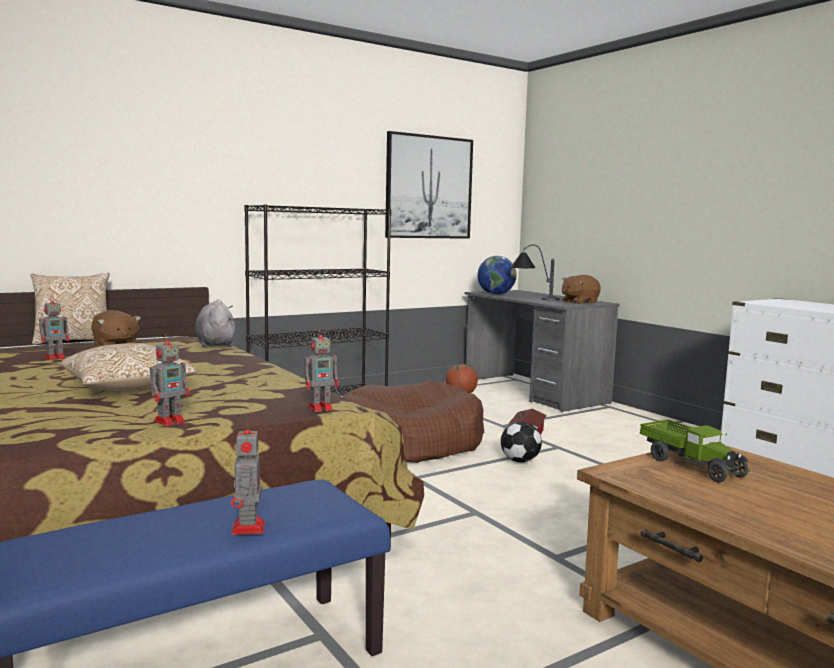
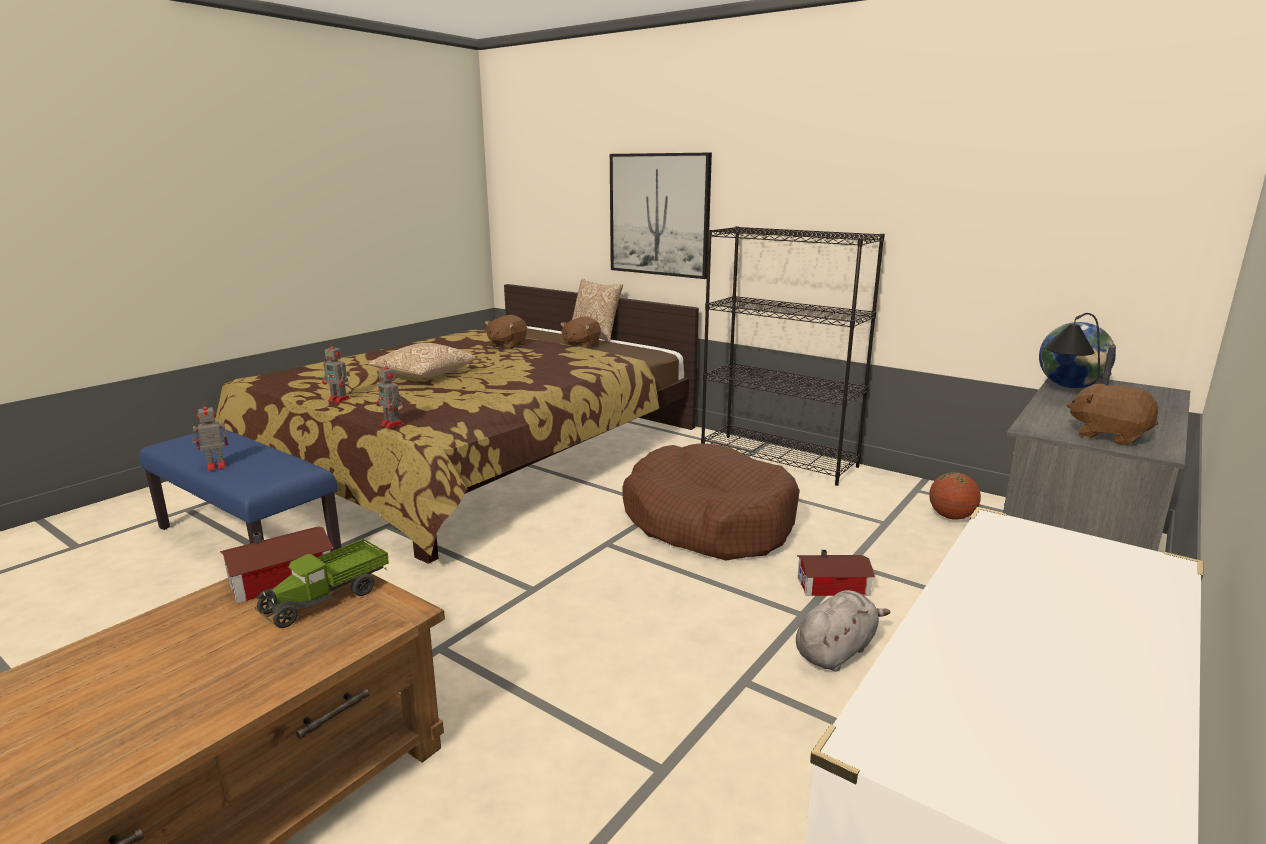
camera: 70 degrees right, 10 degrees up
toy robot [39,299,70,360] -> brown plush toy [485,315,527,350]
grey plush toy [195,300,235,347] -> grey plush toy moved to [796,590,891,672]
picture [385,131,473,239] -> picture moved to [610,153,712,279]
football [501,421,542,463] -> none
none -> toy house [220,526,333,604]

